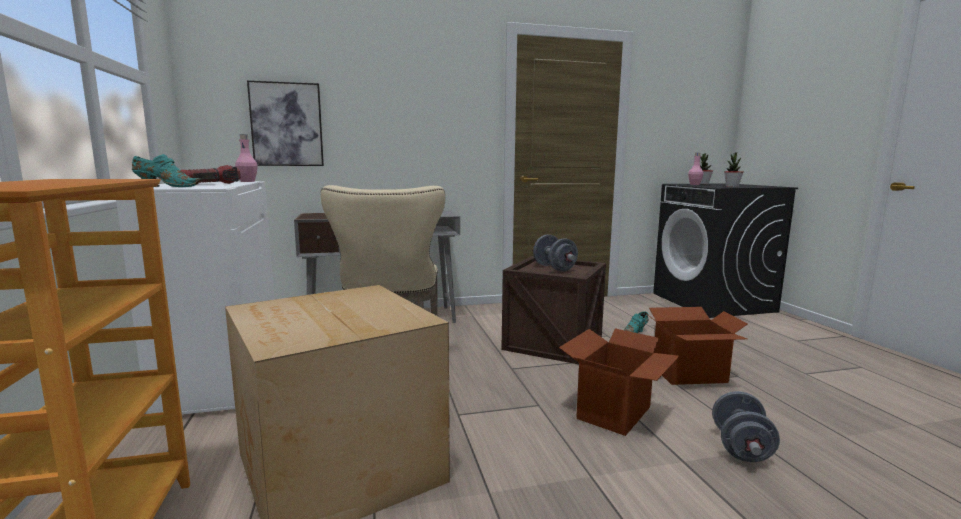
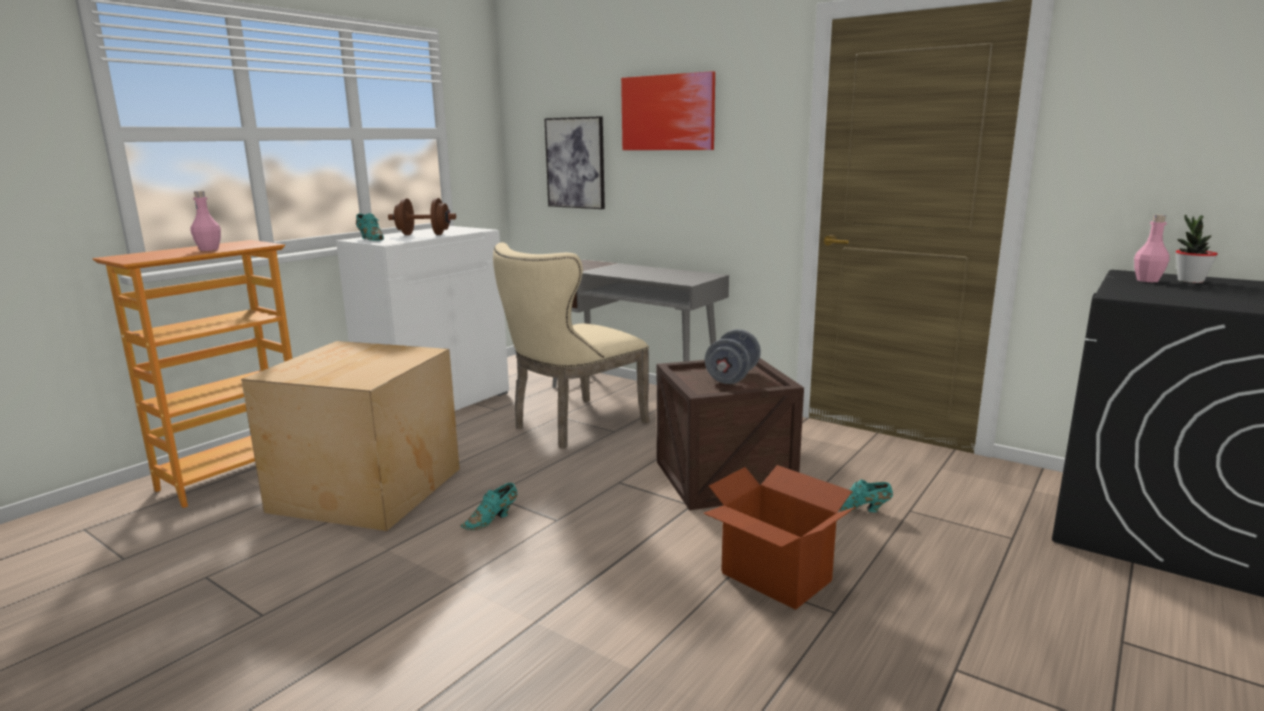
camera: 50 degrees right, 5 degrees up
flashlight [181,165,241,184] -> brown dumbbell [388,198,456,235]
pink bottle [235,134,258,182] -> pink bottle moved to [191,191,221,251]
cardboard box [559,328,679,436] -> none
grey dumbbell [712,391,780,462] -> none
potted plant [724,152,743,187] -> none
none -> turquoise shoe [460,483,518,530]
none -> picture [621,71,715,150]

